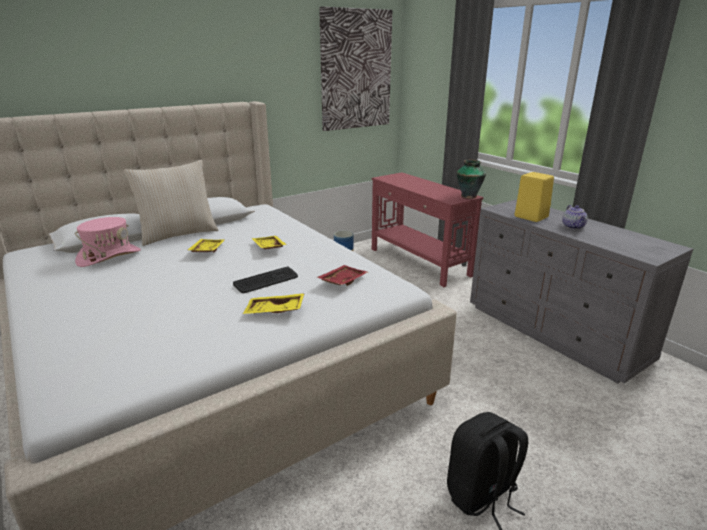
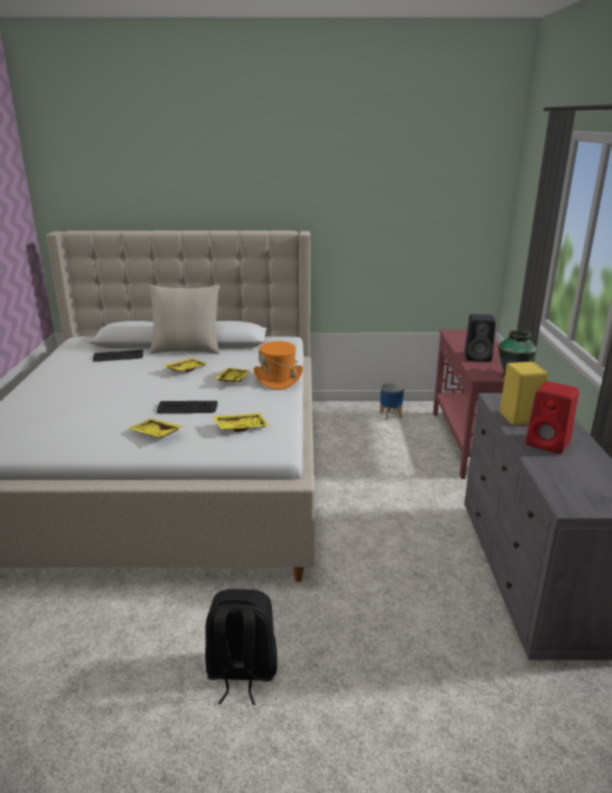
camera: 35 degrees right, 0 degrees up
pink hat [75,217,141,267] -> keyboard [93,350,143,362]
red tray [317,265,368,286] -> yellow tray [213,413,269,432]
picture [319,7,392,131] -> none
teapot [562,205,588,230] -> red speaker [526,381,579,454]
none -> orange hat [254,341,303,390]
none -> black speaker [464,314,496,362]

